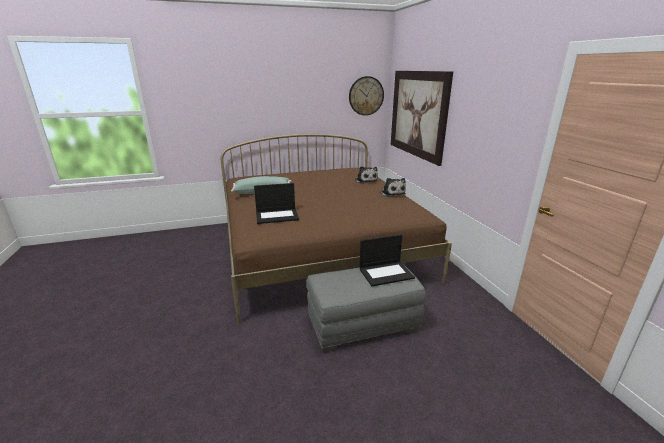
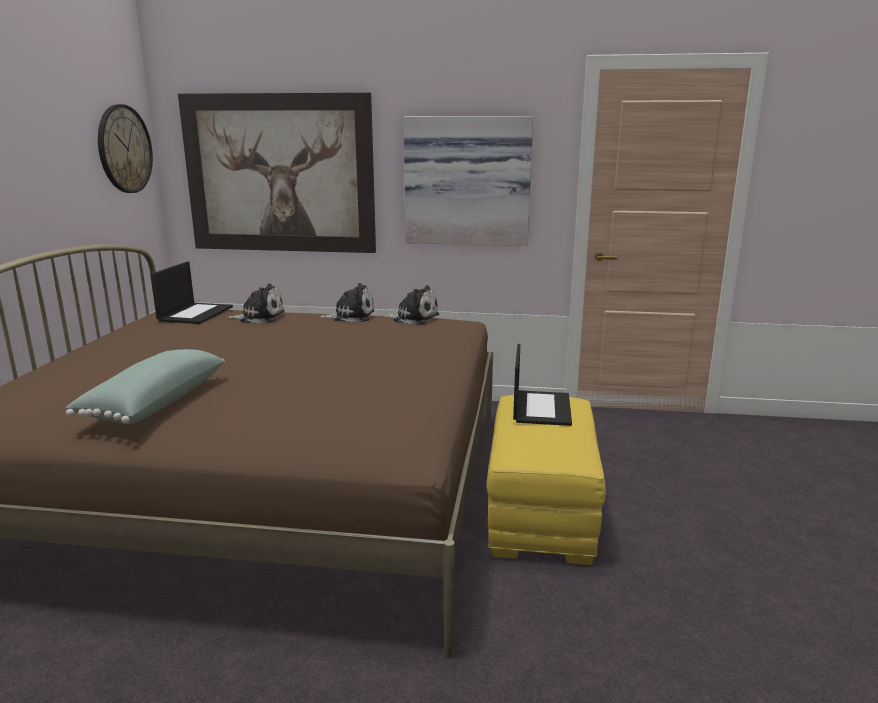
camera: 65 degrees left, 5 degrees down
laptop [254,183,299,224] -> laptop moved to [150,261,233,324]
grey ottoman [306,265,426,352] -> yellow ottoman [487,395,606,565]
none -> plush toy [383,285,439,324]
none -> picture [404,116,533,246]

